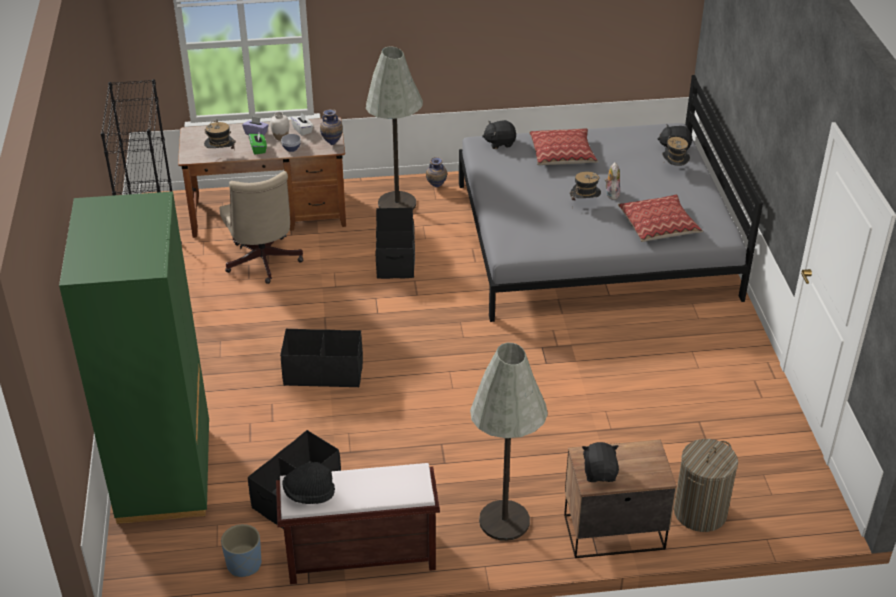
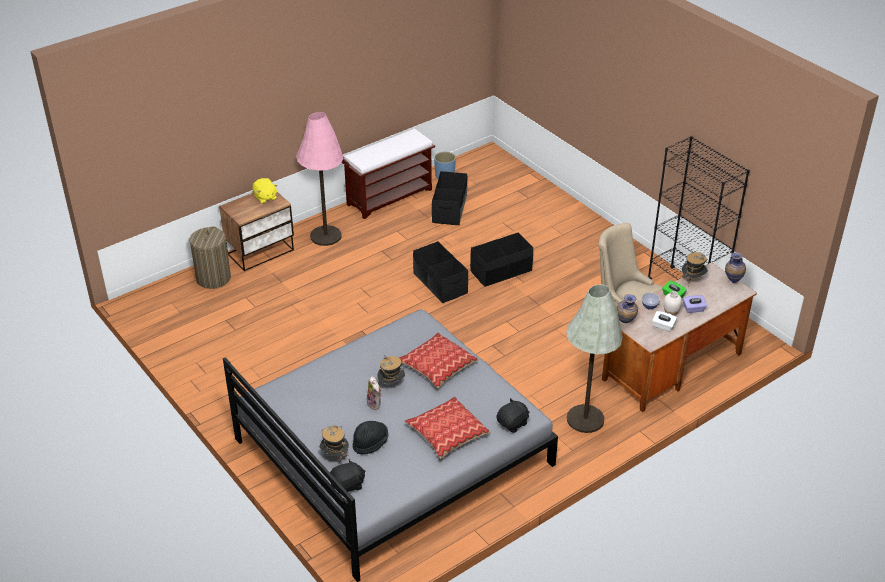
camera: 150 degrees right, 0 degrees up
green wardrobe [59,191,209,524] -> none
black hat [282,462,335,504] -> black hat moved to [353,421,388,454]
black storage box [376,208,415,279] -> black storage box moved to [413,241,468,303]
vase [426,157,447,187] -> vase moved to [725,252,746,283]
grey floor lamp [470,343,548,541] -> pink floor lamp [296,112,343,246]
black plush toy [582,442,619,482] -> yellow plush toy [253,178,277,204]
pillow [618,194,703,242] -> pillow moved to [399,333,479,389]

